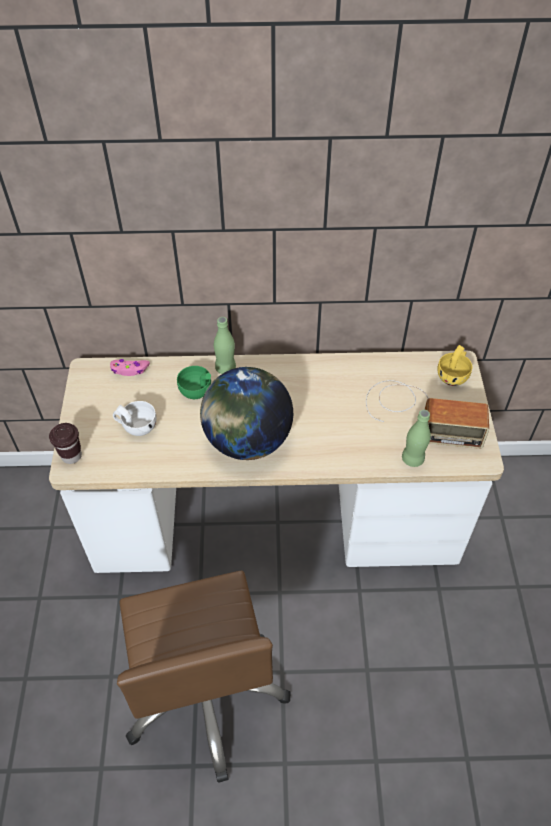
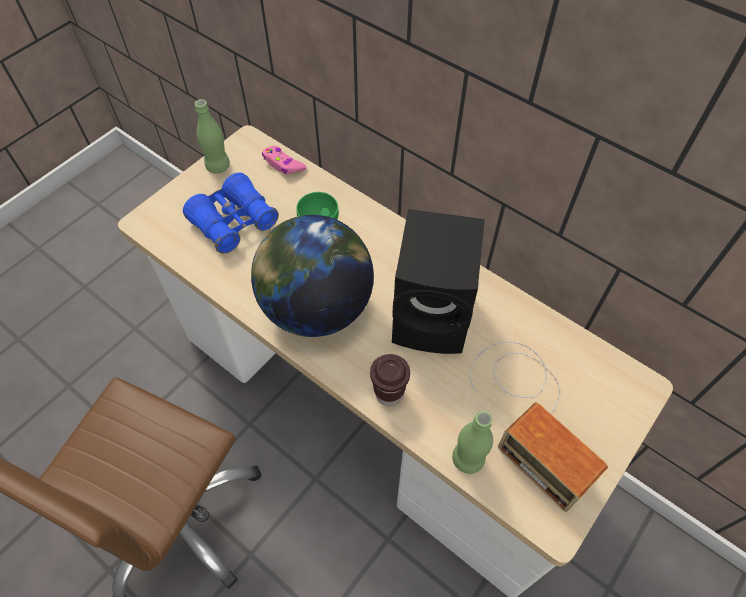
camera: 40 degrees right, 5 degrees up
brown cup [49,423,82,464] -> brown cup moved to [370,354,410,406]
white cup [113,401,157,436] -> blue binoculars [183,173,279,254]
green bottle [214,317,236,374] -> green bottle moved to [195,99,230,174]
yellow cup [437,345,472,386] -> none
none -> black speaker [392,209,485,354]

